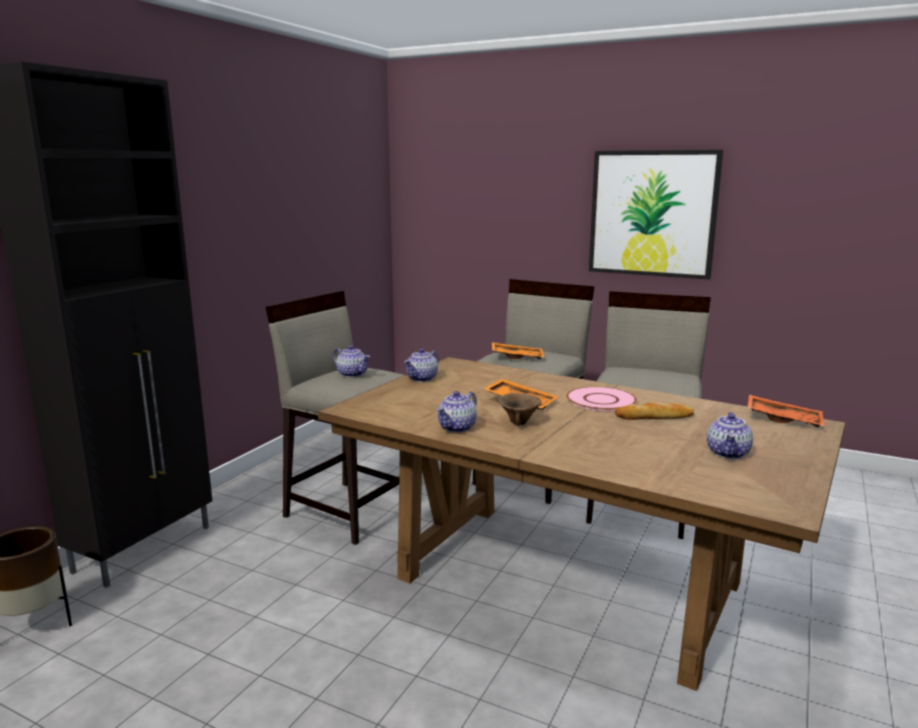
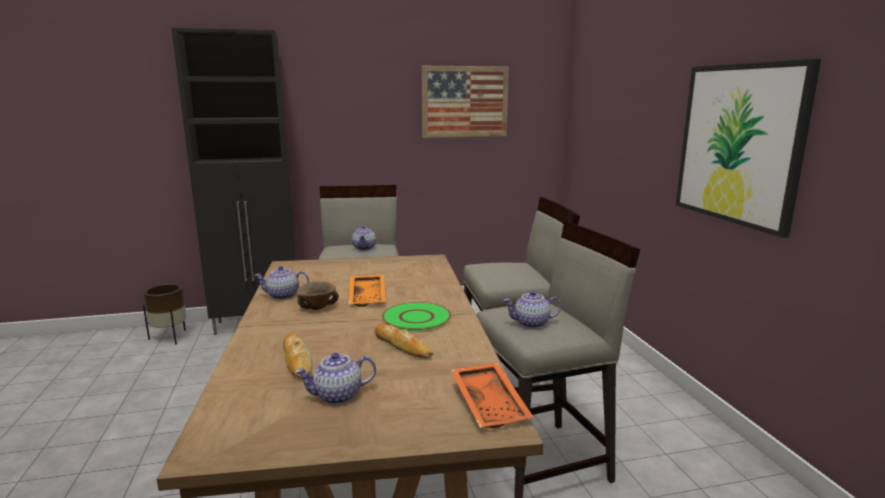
camera: 50 degrees right, 0 degrees up
teapot [404,348,439,382] -> teapot moved to [504,291,561,328]
orange tray [492,342,545,359] -> none
pink plate [566,387,637,411] -> green plate [382,302,451,331]
none -> bread [283,333,312,379]
none -> picture [421,66,509,138]

